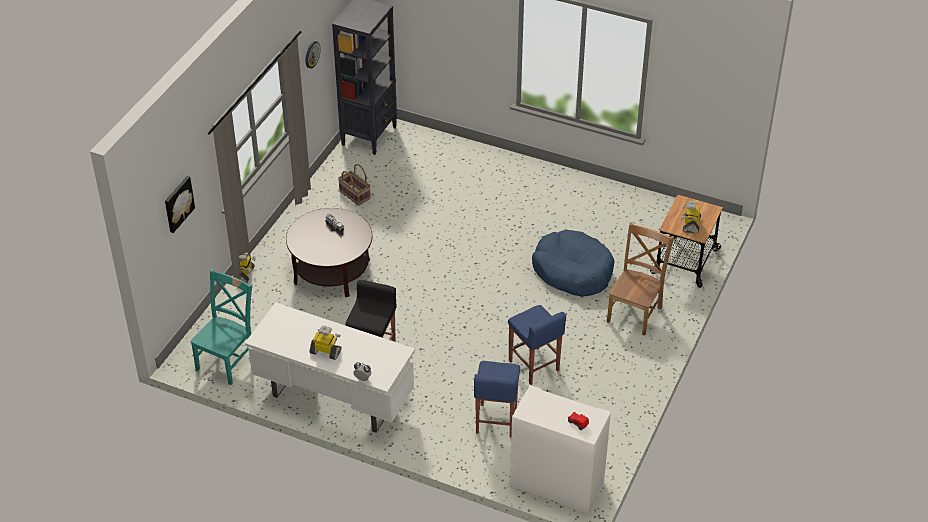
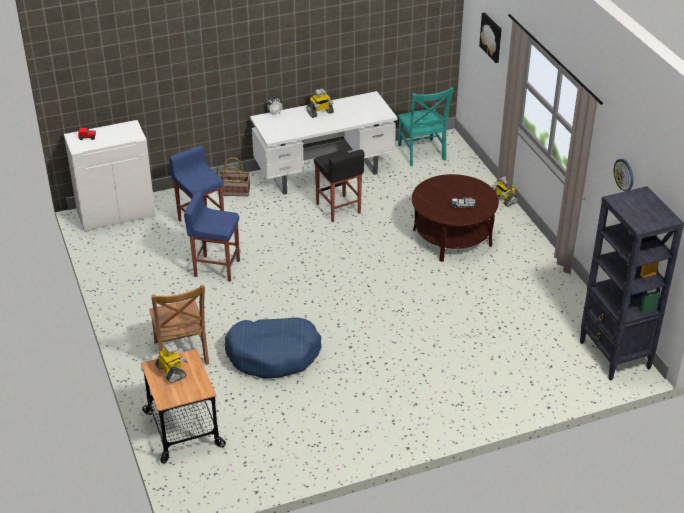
camera: 135 degrees right, 5 degrees down
basket [338,164,371,206] -> basket moved to [218,157,250,196]

